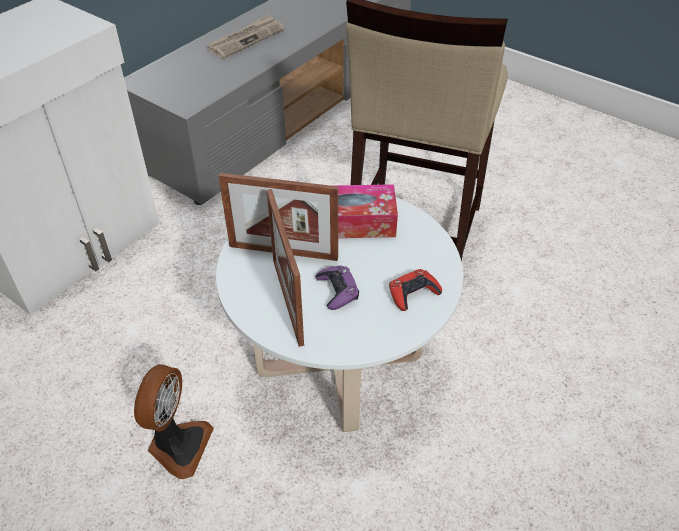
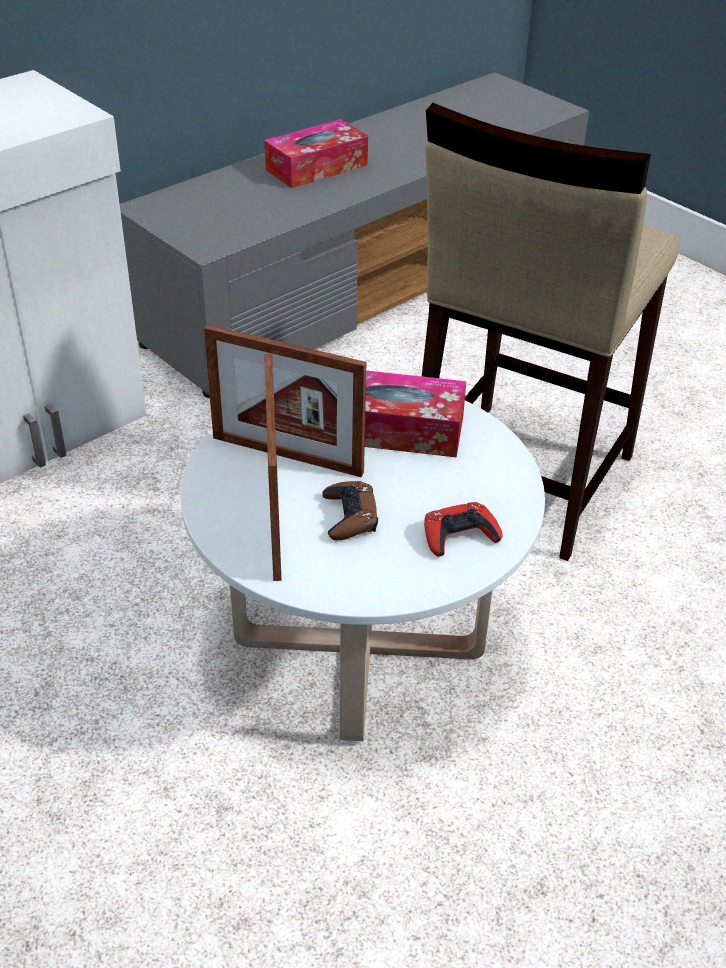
camera: 10 degrees right, 5 degrees down
fan [134,364,214,479] -> none
newspaper [207,15,284,59] -> tissue box [264,119,368,188]
purple game controller [315,266,359,310] -> brown game controller [322,481,378,540]

